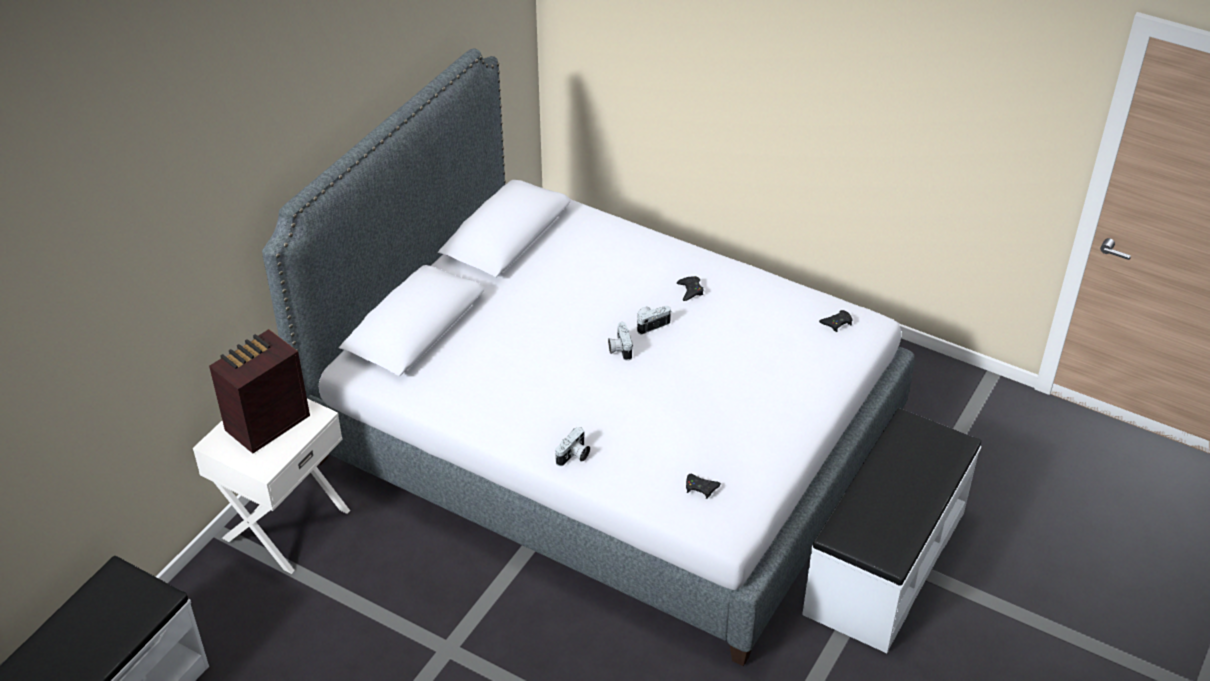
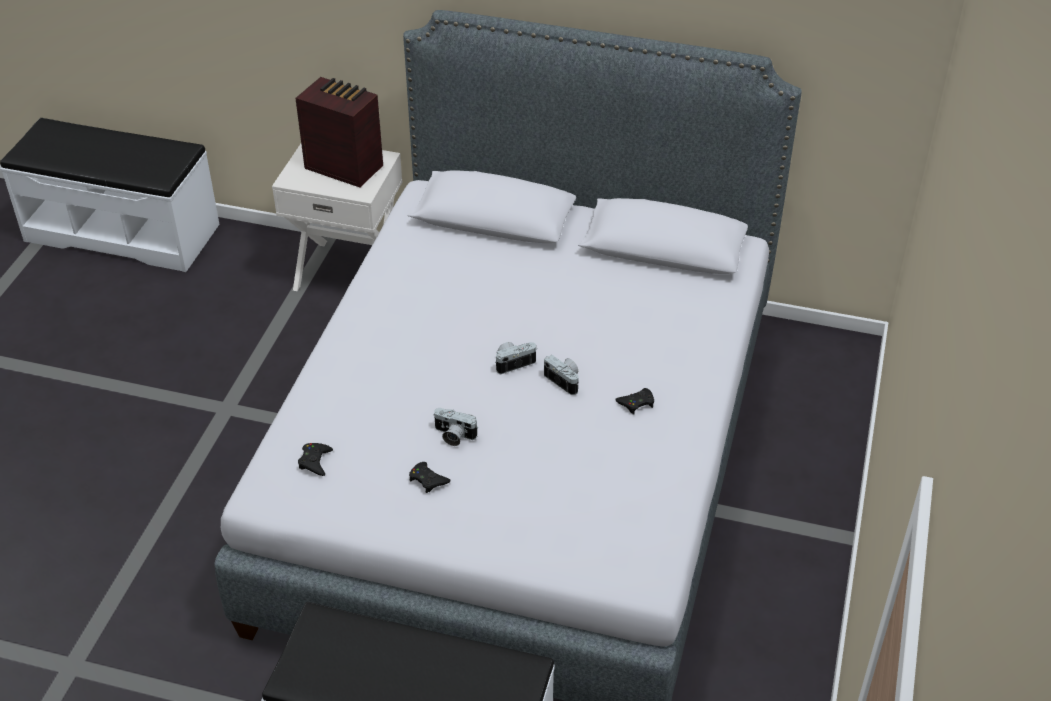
camera: 75 degrees right, 0 degrees up
camera [555,427,590,466] -> camera moved to [433,408,477,446]
black game controller [819,310,853,332] -> black game controller moved to [409,462,451,493]

